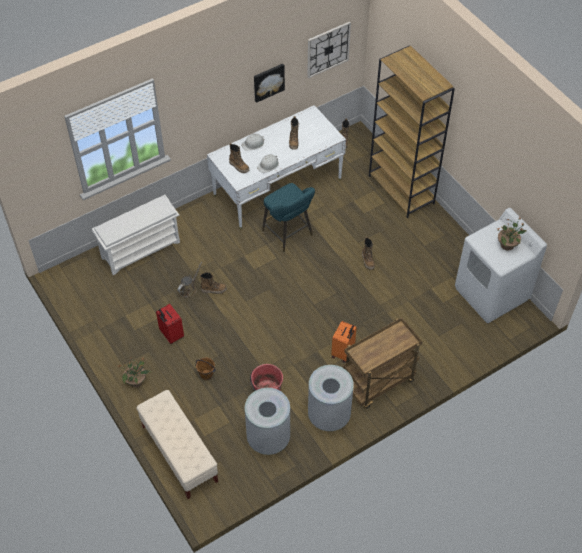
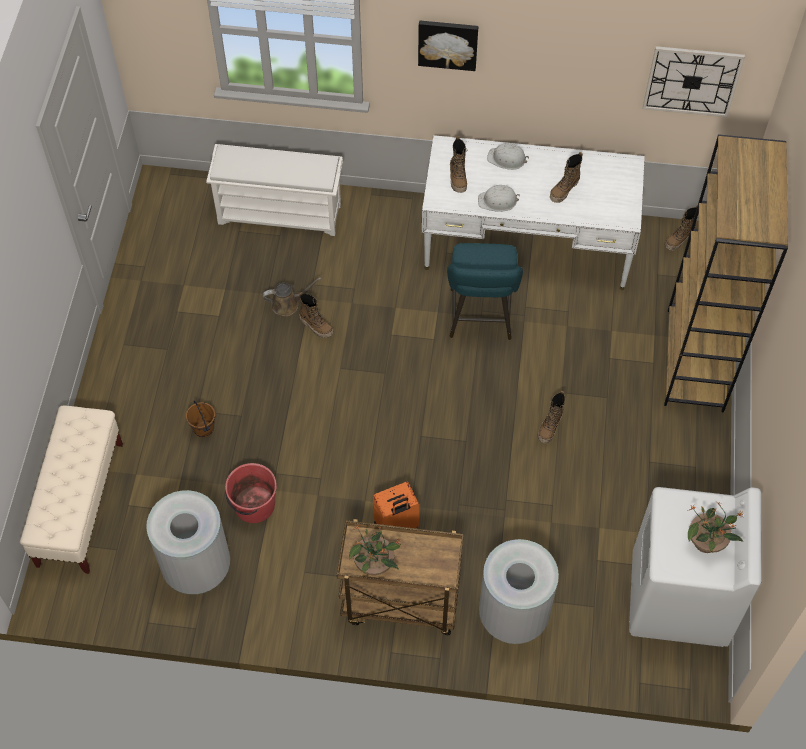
camera: 40 degrees right, 5 degrees up
potted plant [117,358,151,387] -> potted plant moved to [349,525,401,575]
red suitcase [156,304,184,344] -> none
picture [254,64,285,103] -> picture moved to [418,20,478,71]
grey trash can [308,365,354,431] -> grey trash can moved to [479,539,559,644]

